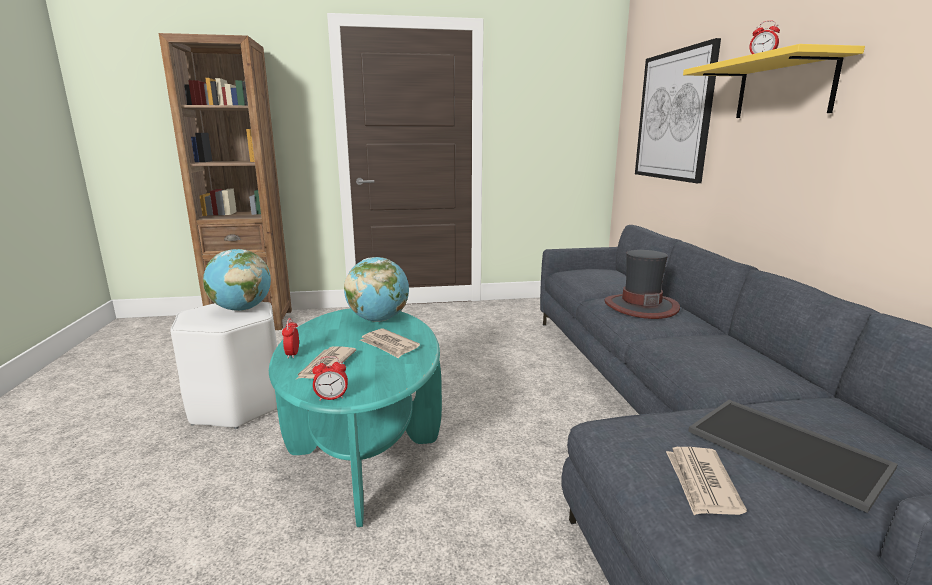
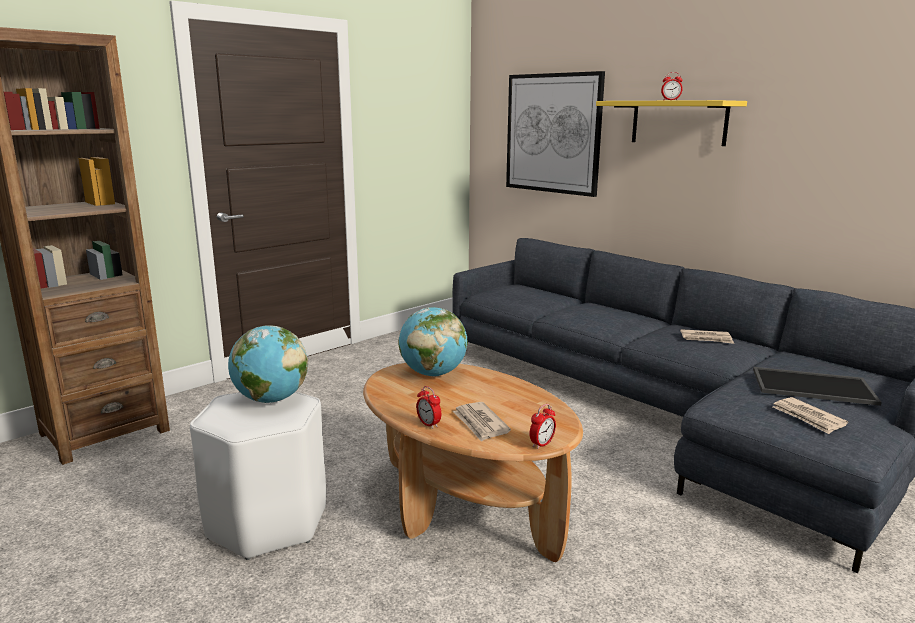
camera: 35 degrees left, 0 degrees up
turquoise coffee table [269,308,442,527] -> brown coffee table [363,363,583,562]
newspaper [360,329,420,358] -> newspaper moved to [680,329,734,344]
hat [604,250,680,319] -> none

